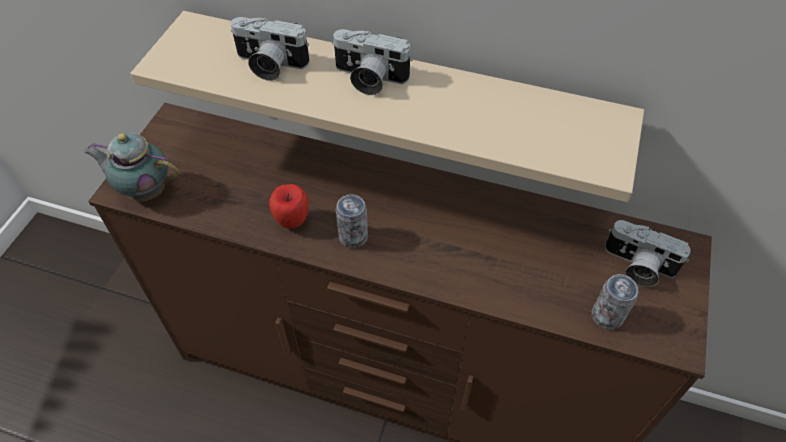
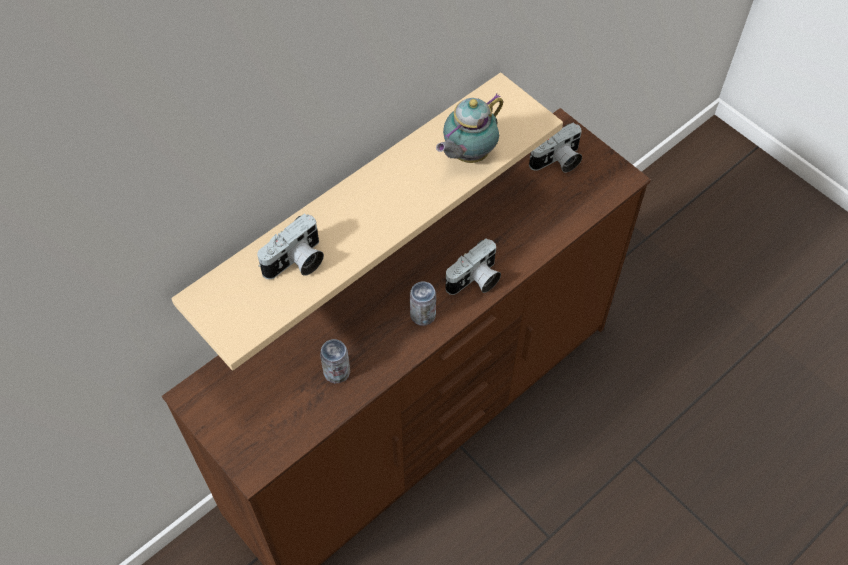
camera: 60 degrees left, 5 degrees up
teapot [84,133,180,202] -> teapot moved to [436,94,503,163]
apple [269,184,308,229] -> none
camera [332,29,413,95] -> camera moved to [445,239,501,295]
can [592,274,638,330] -> can moved to [320,339,350,383]

